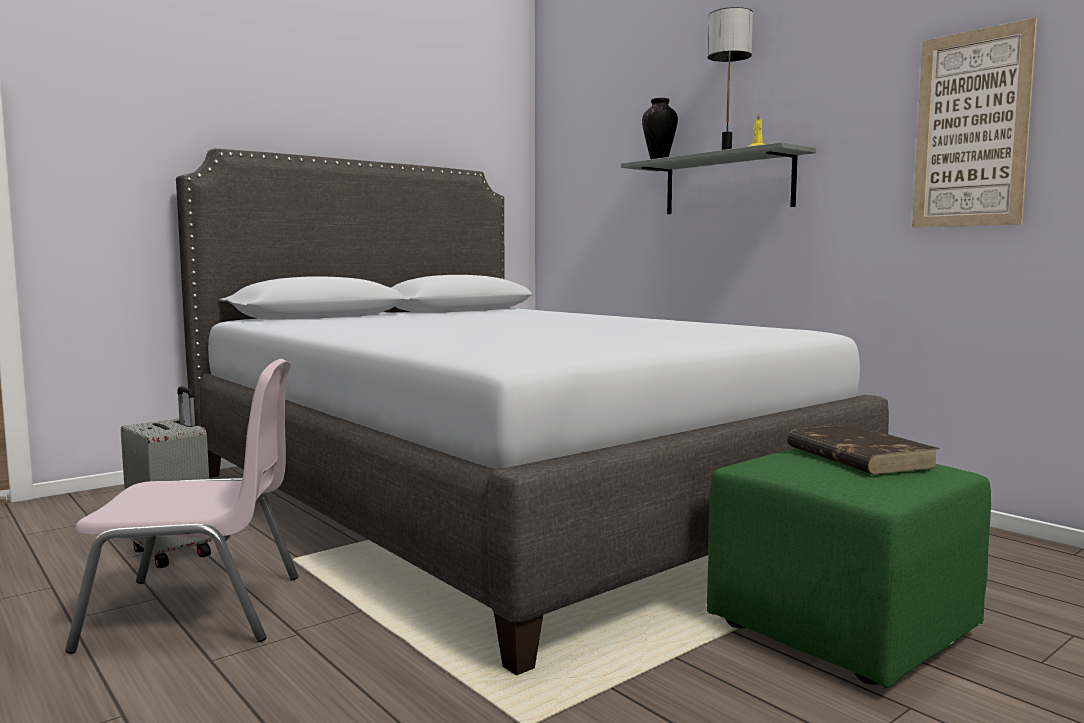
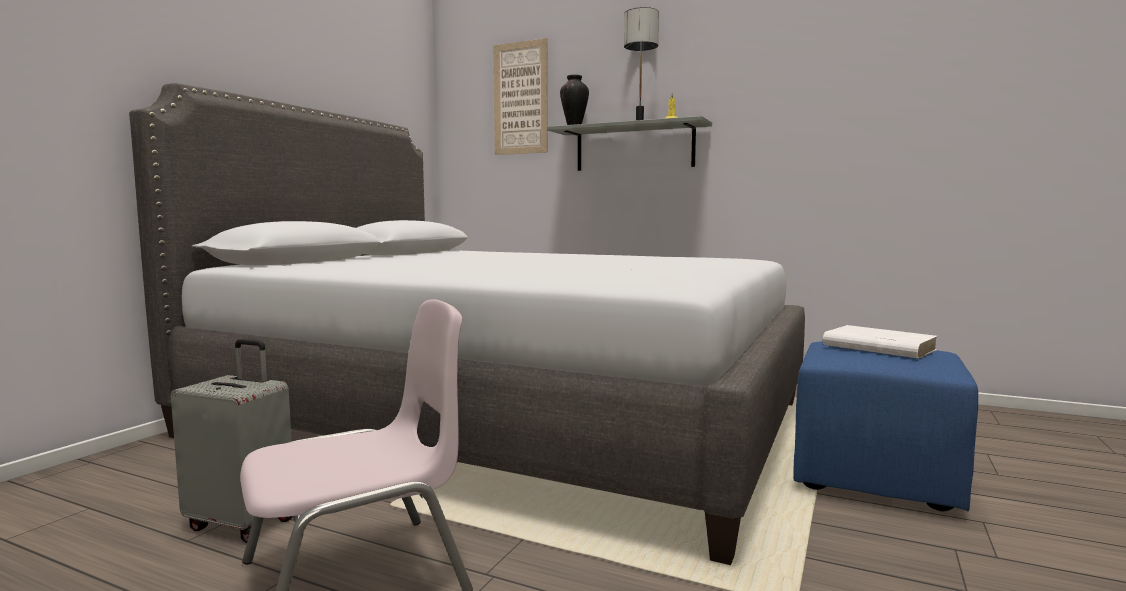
camera: 25 degrees left, 0 degrees up
green ottoman [707,448,991,688] -> blue ottoman [793,342,978,511]
brown book [787,425,940,475] -> white book [823,325,938,359]
picture [912,18,1037,228] -> picture moved to [493,38,548,155]

